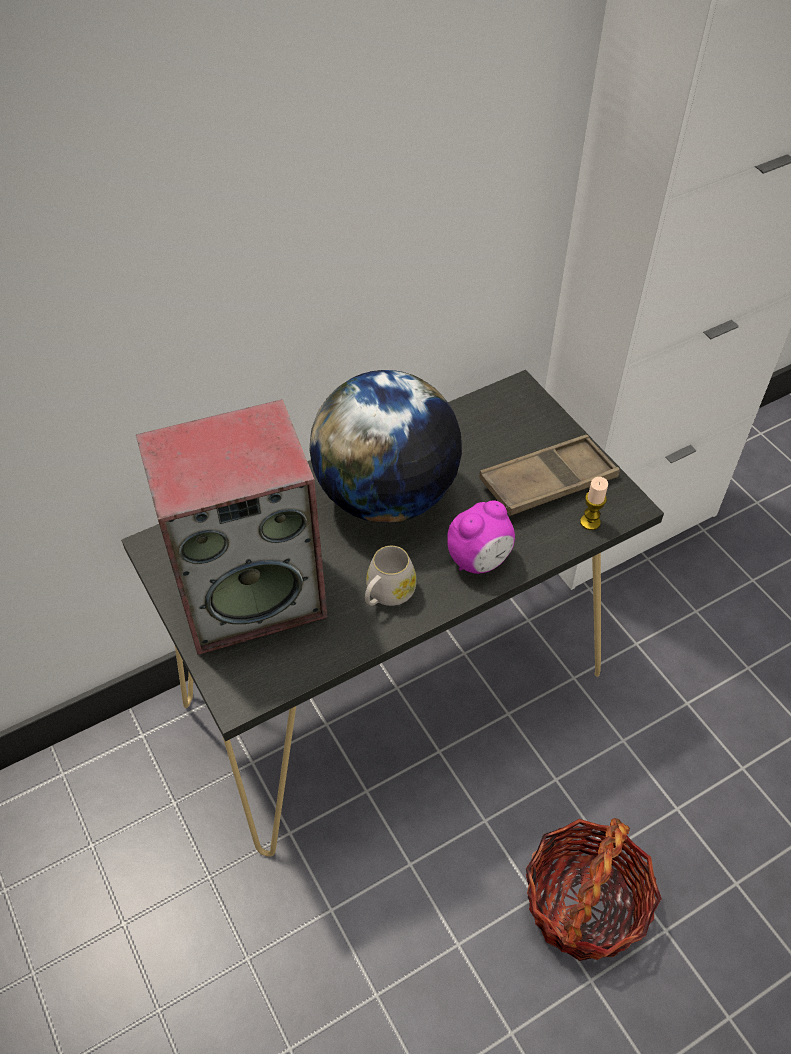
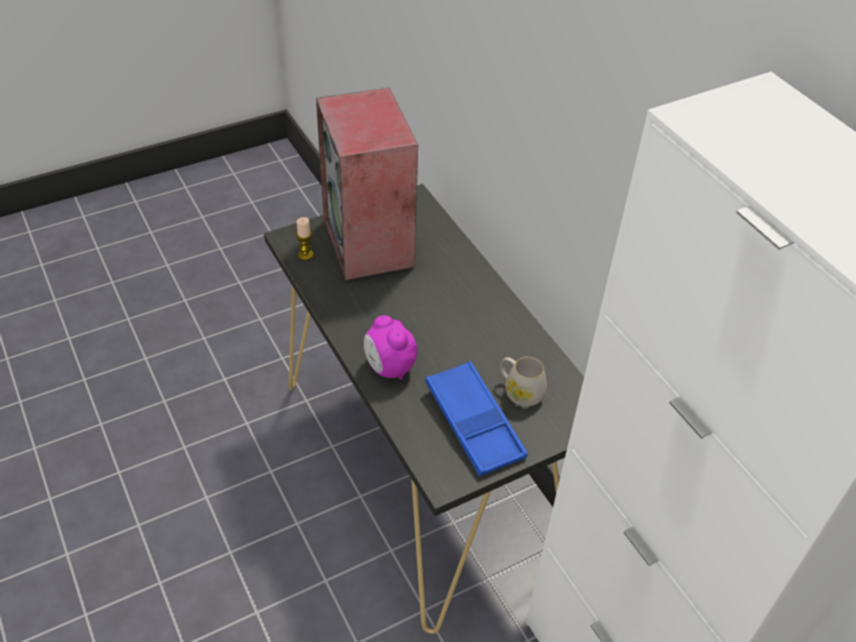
camera: 90 degrees right, 5 degrees down
globe [310,370,462,523] -> none
white mug [365,546,417,606] -> white mug moved to [500,357,547,407]
brown tray [479,435,620,516] -> blue tray [425,361,528,477]
basket [526,818,662,961] -> none
candle [580,477,608,530] -> candle moved to [296,217,313,260]

